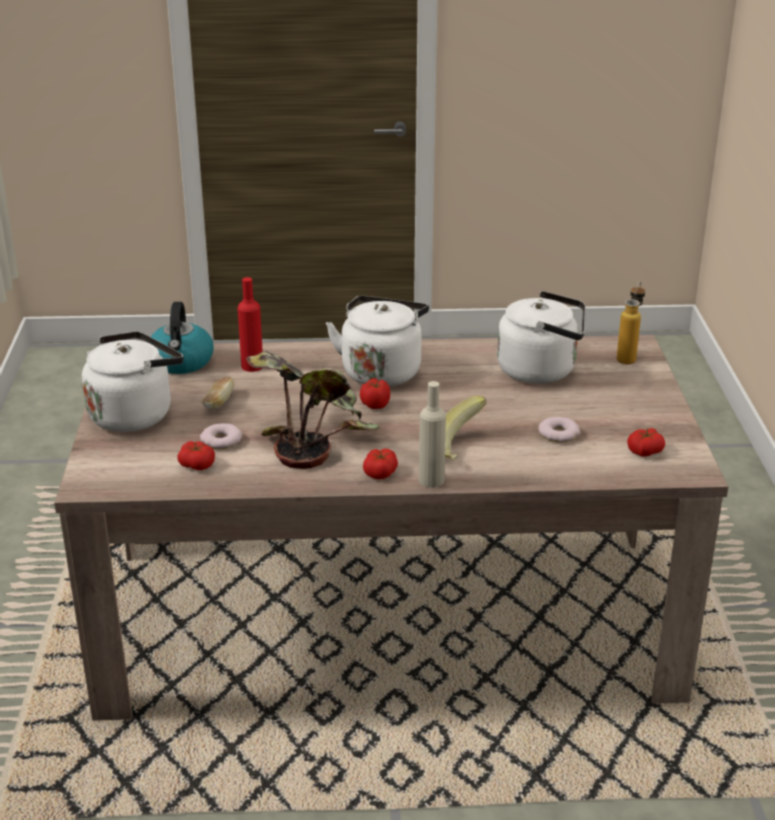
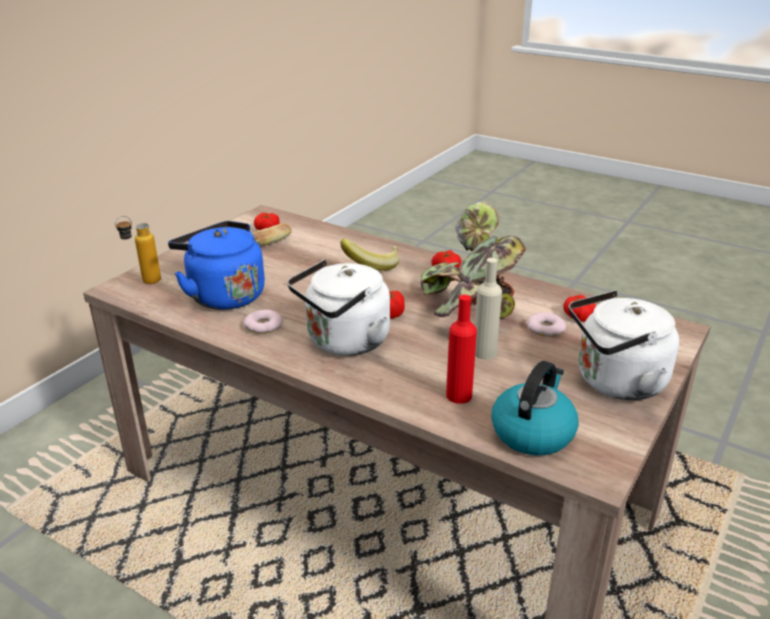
camera: 145 degrees left, 0 degrees up
bread [202,377,234,409] -> bread moved to [253,223,292,246]
beige bottle [419,381,446,488] -> beige bottle moved to [475,258,502,360]
white kettle [497,291,586,384] -> blue kettle [168,221,265,310]
donut [538,417,580,443] -> donut moved to [243,310,283,334]

